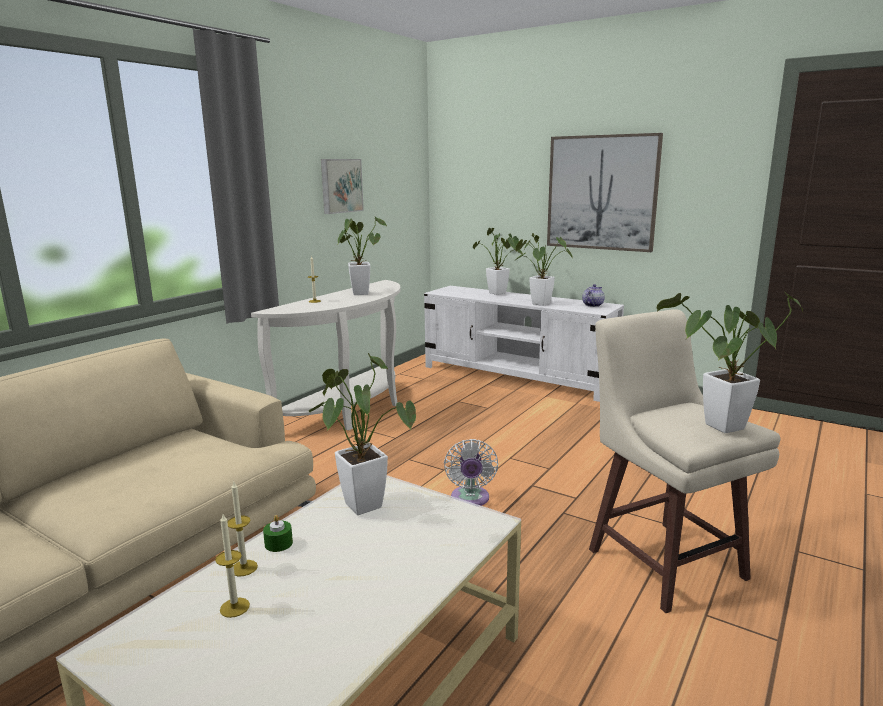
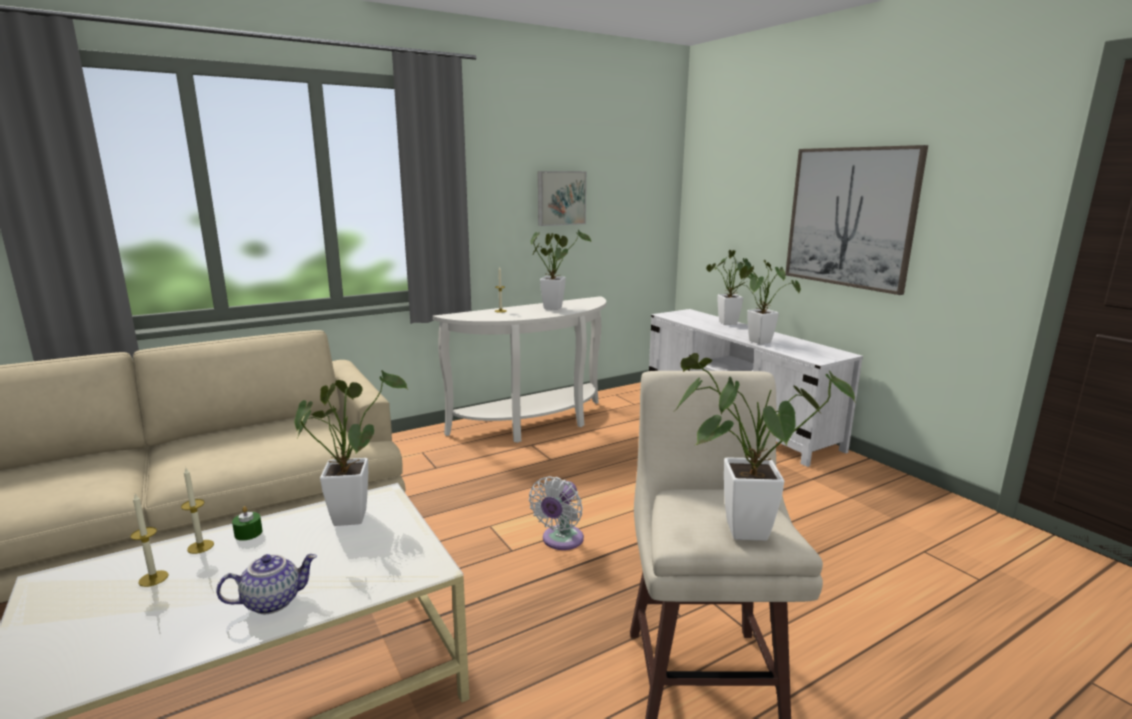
camera: 25 degrees right, 0 degrees up
teapot [582,284,605,307] -> teapot moved to [216,554,317,614]

